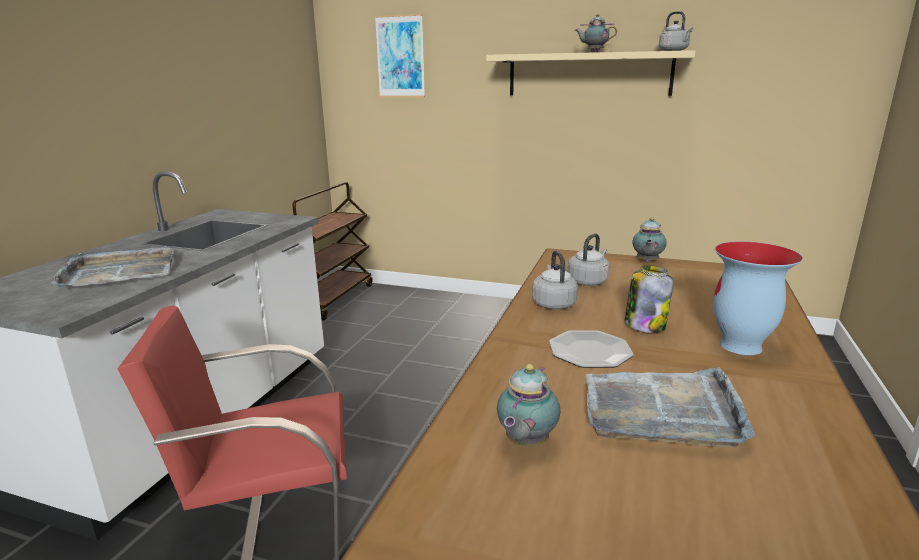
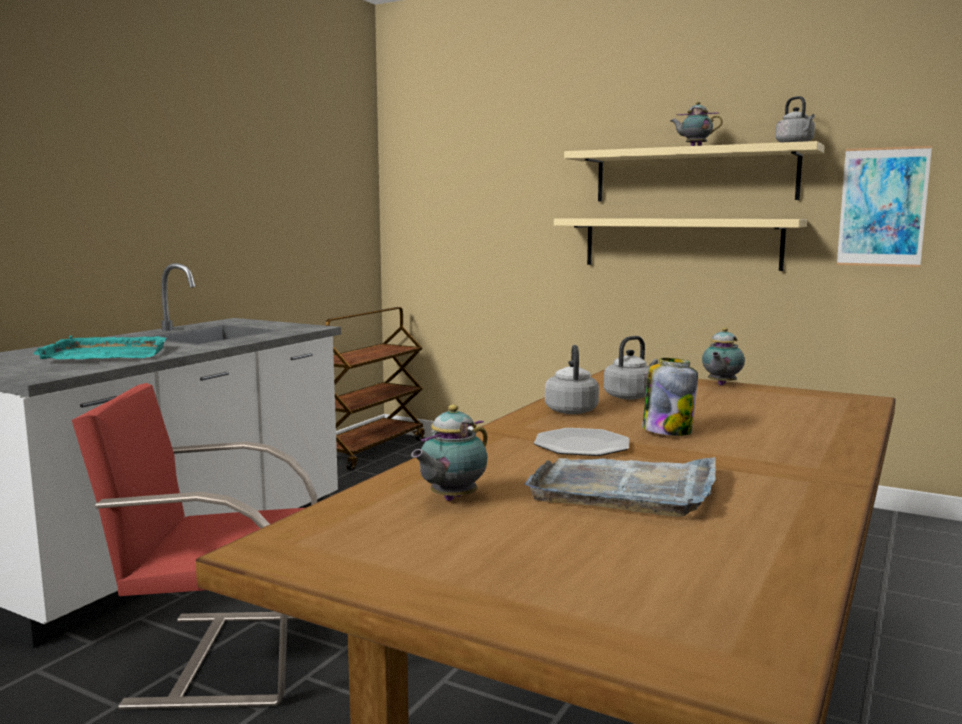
camera: 10 degrees right, 10 degrees down
grey tray [51,246,174,287] -> turquoise tray [33,336,167,359]
picture [375,14,425,97] -> picture moved to [837,146,932,267]
vase [713,241,803,355] -> none
none -> beige shelf [554,218,807,271]

